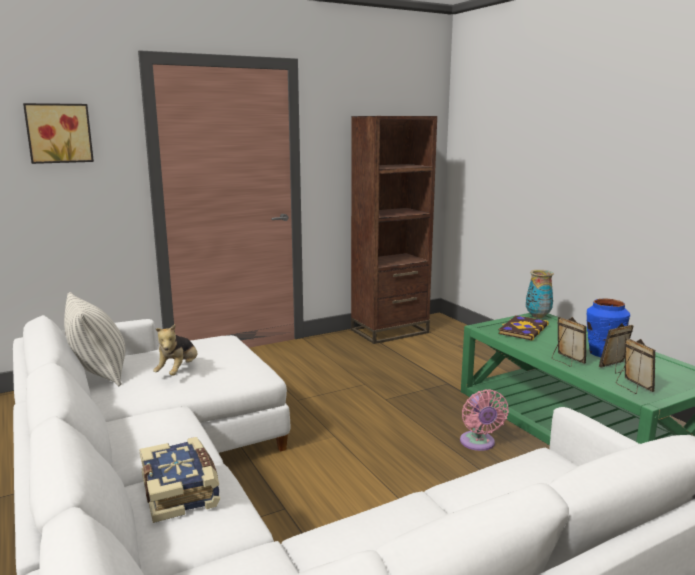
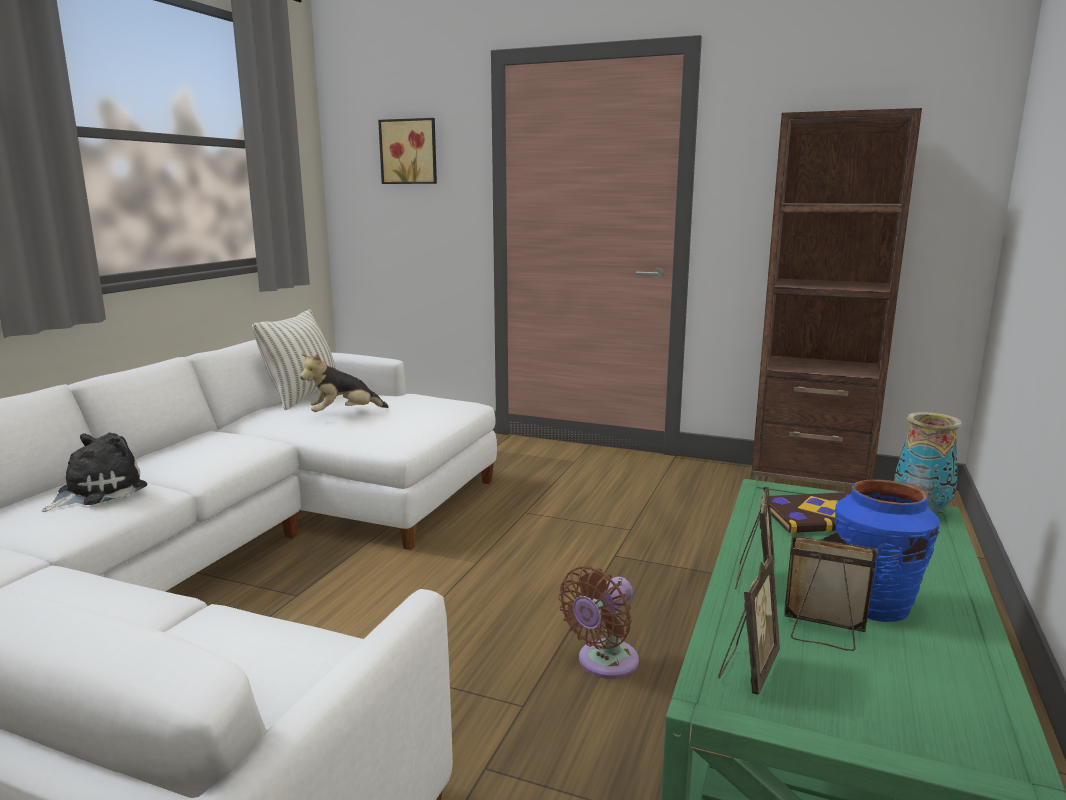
camera: 50 degrees right, 0 degrees up
book [139,437,220,523] -> plush toy [42,433,147,512]
pink fan [460,389,509,451] -> brown fan [558,566,639,679]

